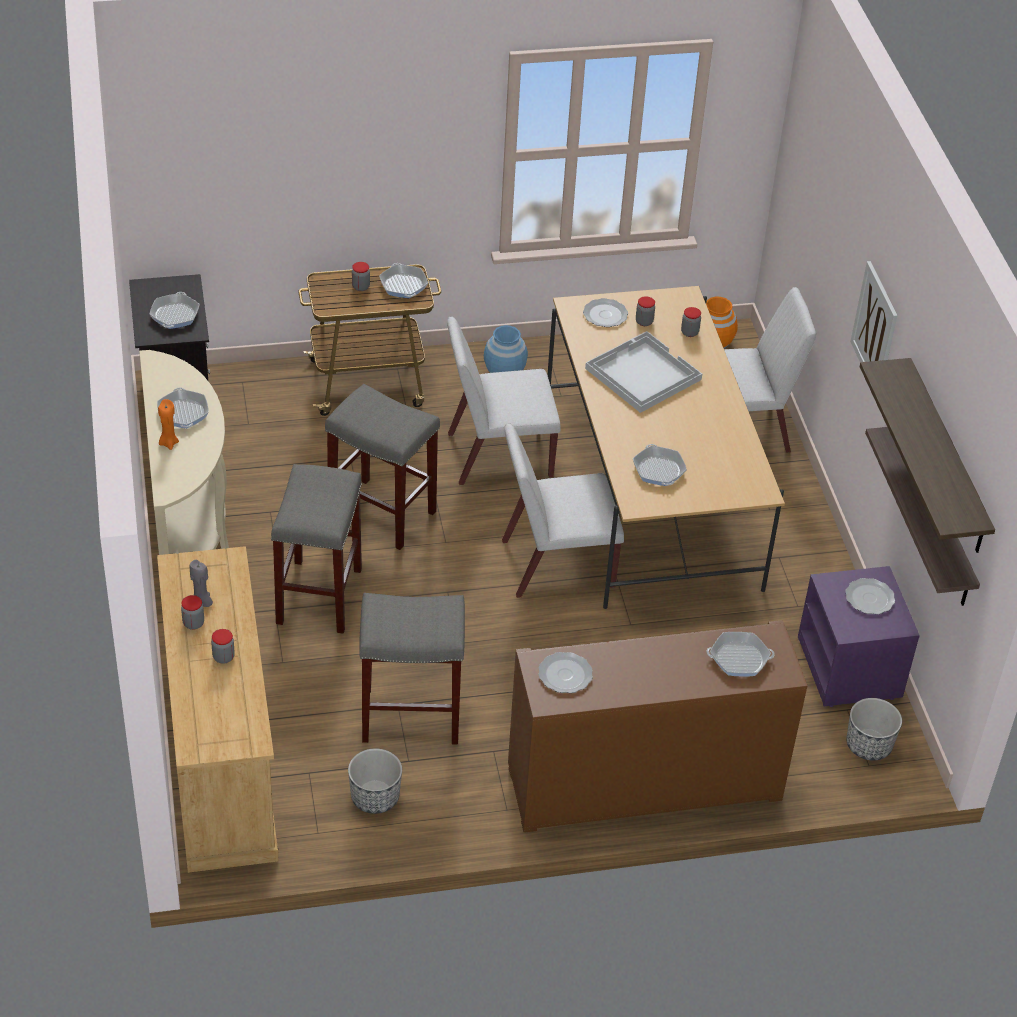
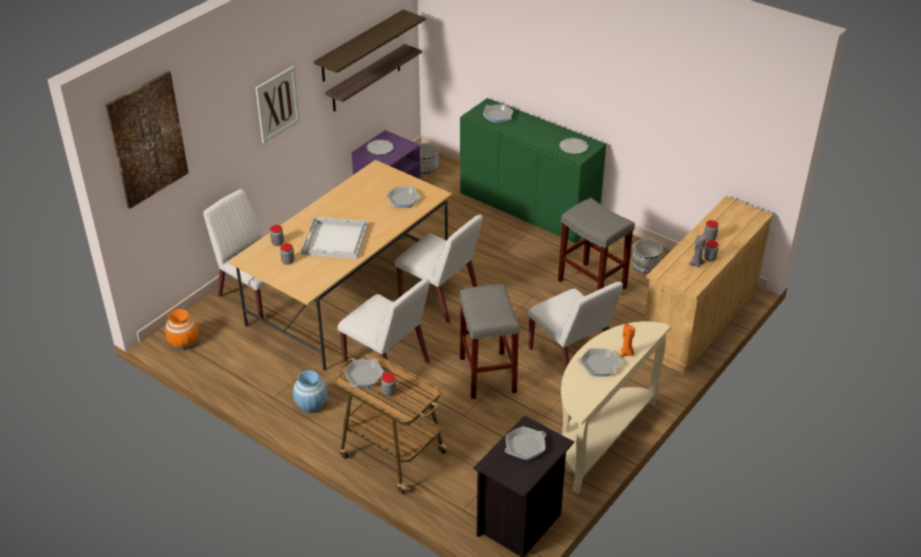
camera: 130 degrees left, 5 degrees down
frying pan [157,388,209,428] -> frying pan turned 60 degrees clockwise [577,348,623,377]
grey stool [271,464,362,634] -> white chair [528,282,623,370]
brown cabinet [508,620,807,833] -> green cabinet [460,98,606,243]
plate [583,298,628,327] -> none
none -> picture [105,71,189,209]

